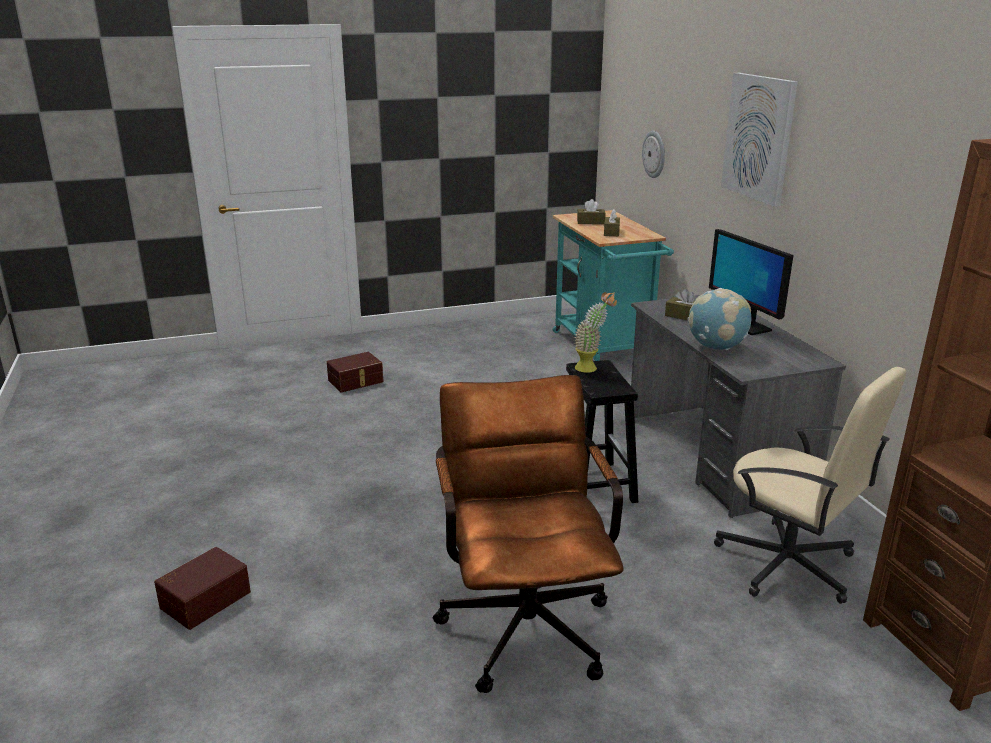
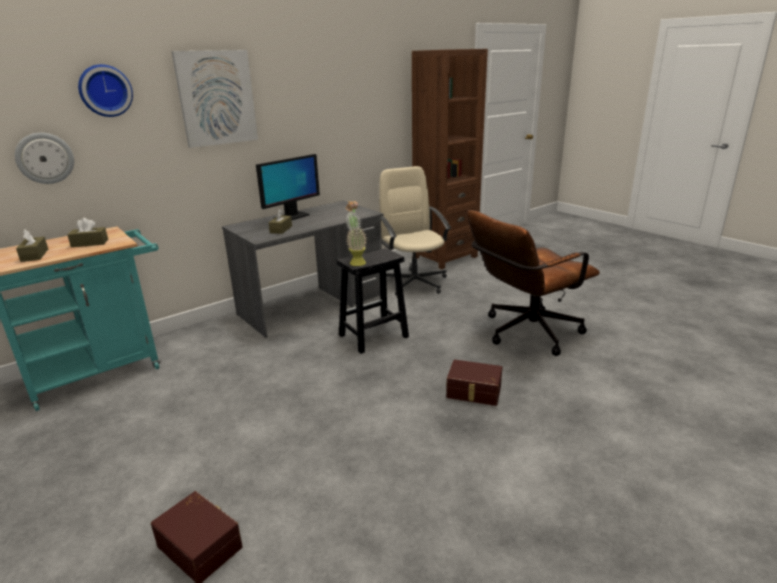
camera: 110 degrees left, 0 degrees up
brown storage box [154,547,251,630] -> brown storage box moved to [446,359,502,406]
globe [688,288,751,350] -> none
beige office chair [714,367,907,604] -> beige office chair turned 45 degrees counterclockwise [379,166,451,296]
none -> wall clock [78,64,133,117]

